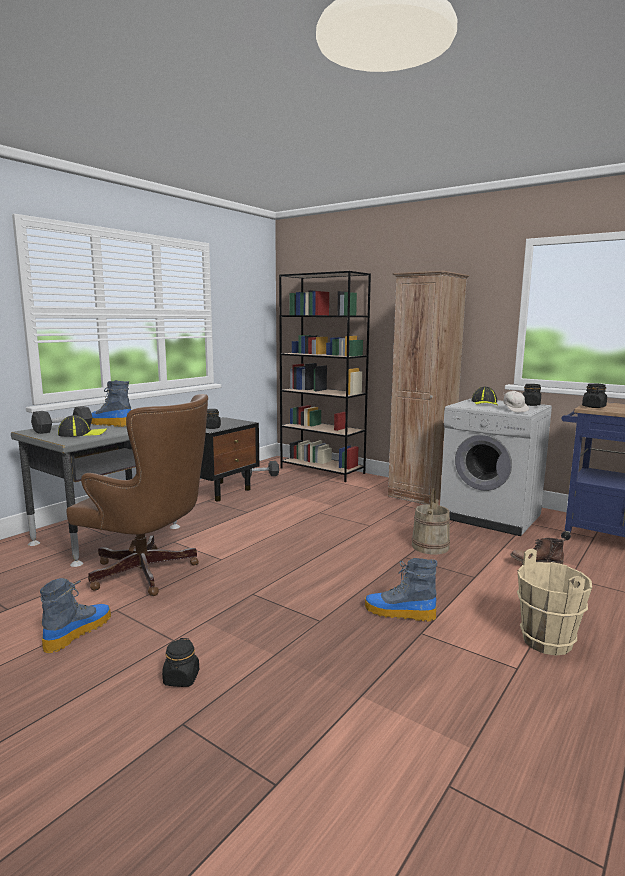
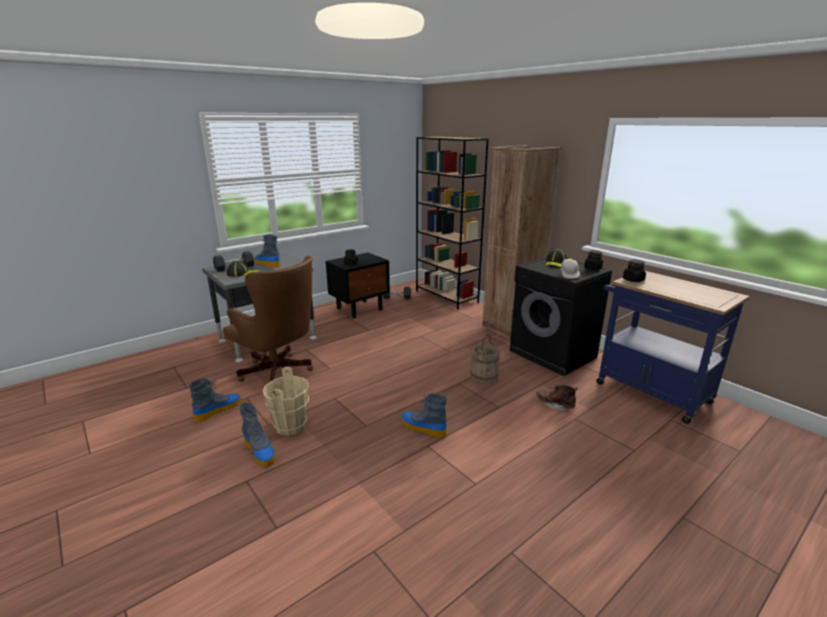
camera: 15 degrees right, 10 degrees up
black jar [162,638,199,687] -> boot [238,402,275,468]
white washing machine [440,398,552,536] -> black washing machine [510,257,612,376]
beige bucket [517,549,592,656] -> beige bucket moved to [262,367,309,436]

